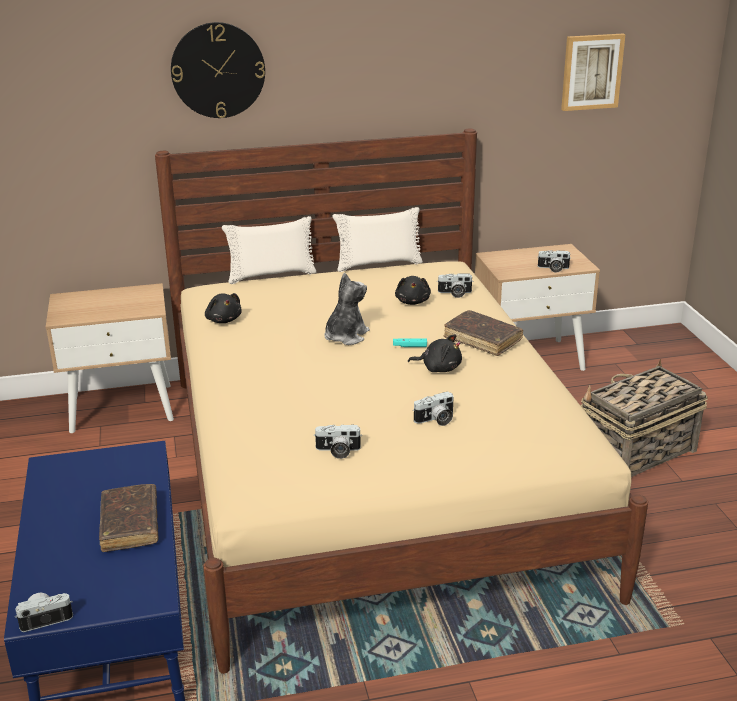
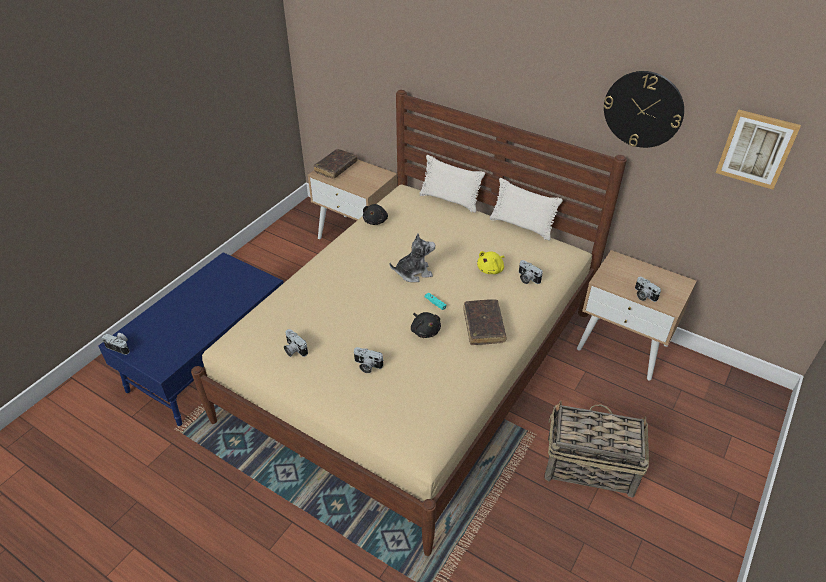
camera: 45 degrees right, 15 degrees up
brown book [99,484,159,552] -> brown book moved to [314,149,357,179]
wall clock [171,22,265,118] -> wall clock moved to [604,71,684,148]
black plush toy [395,276,431,305] -> yellow plush toy [477,251,504,274]

